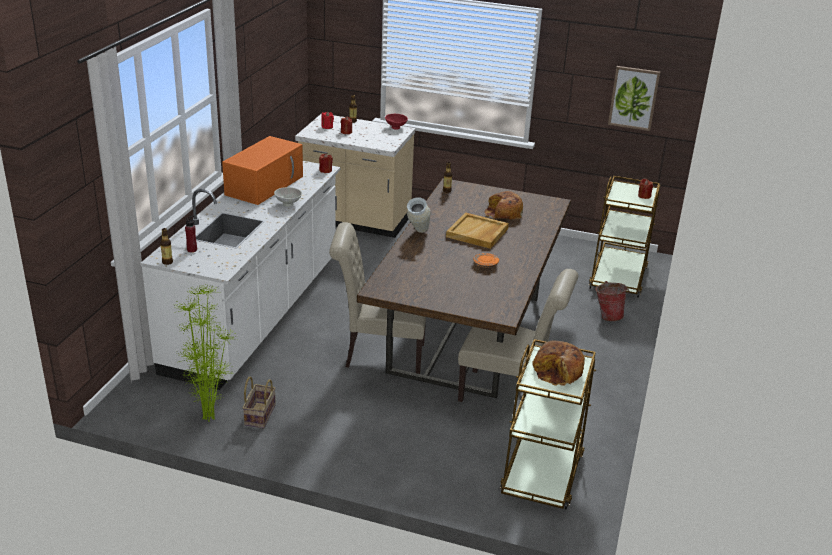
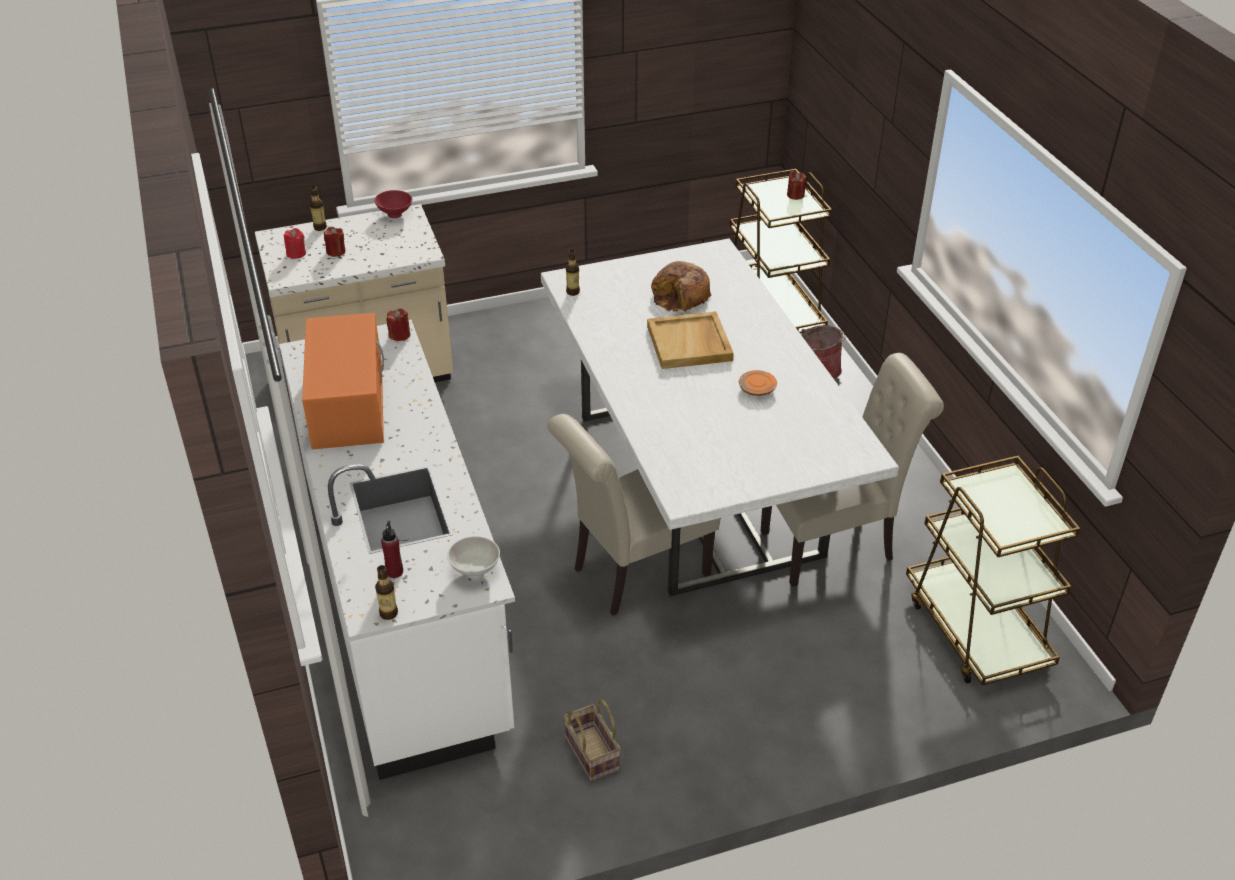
camera: 35 degrees left, 10 degrees up
potted plant [173,284,236,422] -> none
white bowl [274,187,302,207] -> white bowl moved to [447,536,500,578]
brown dining table [357,178,571,398] -> white dining table [541,238,899,596]
vase [407,197,431,233] -> none
bread [532,341,585,386] -> none
picture [608,66,660,131] -> none

